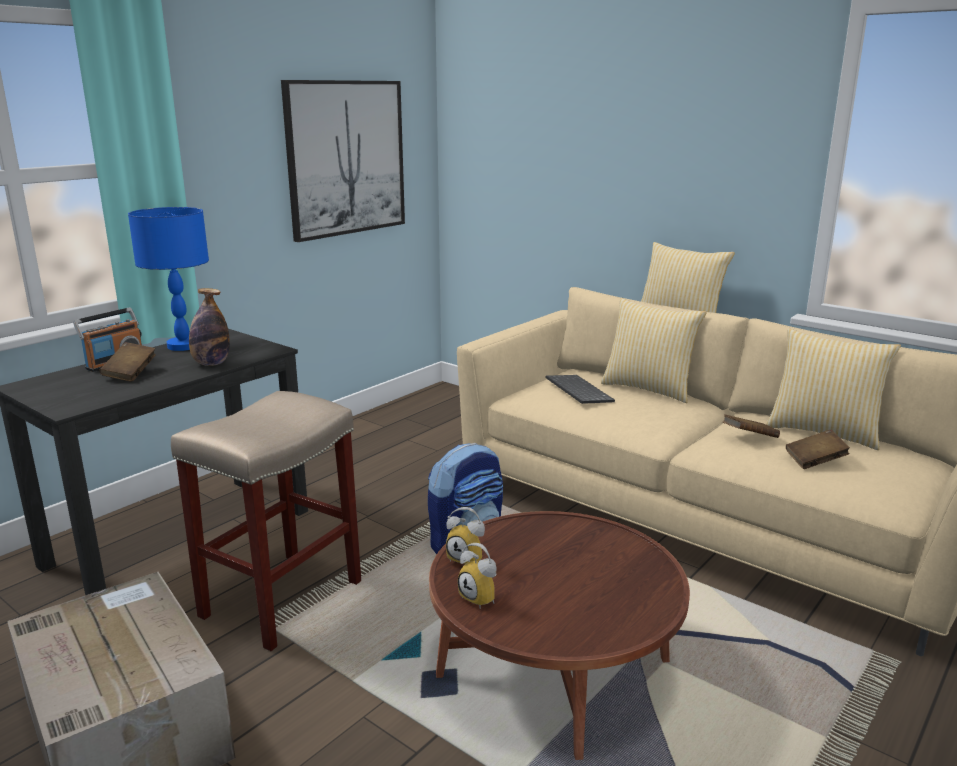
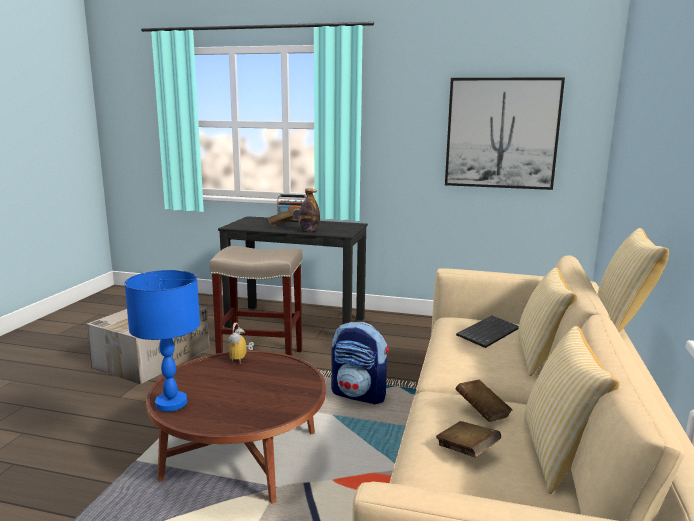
camera: 65 degrees right, 5 degrees down
blue table lamp [128,207,209,351] -> blue table lamp moved to [125,270,200,411]
alarm clock [458,543,497,608] -> none

